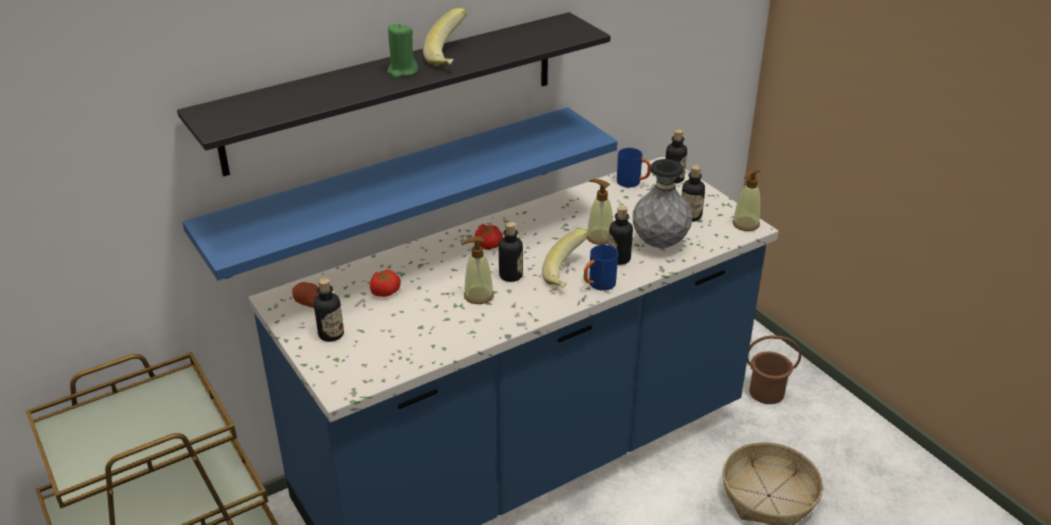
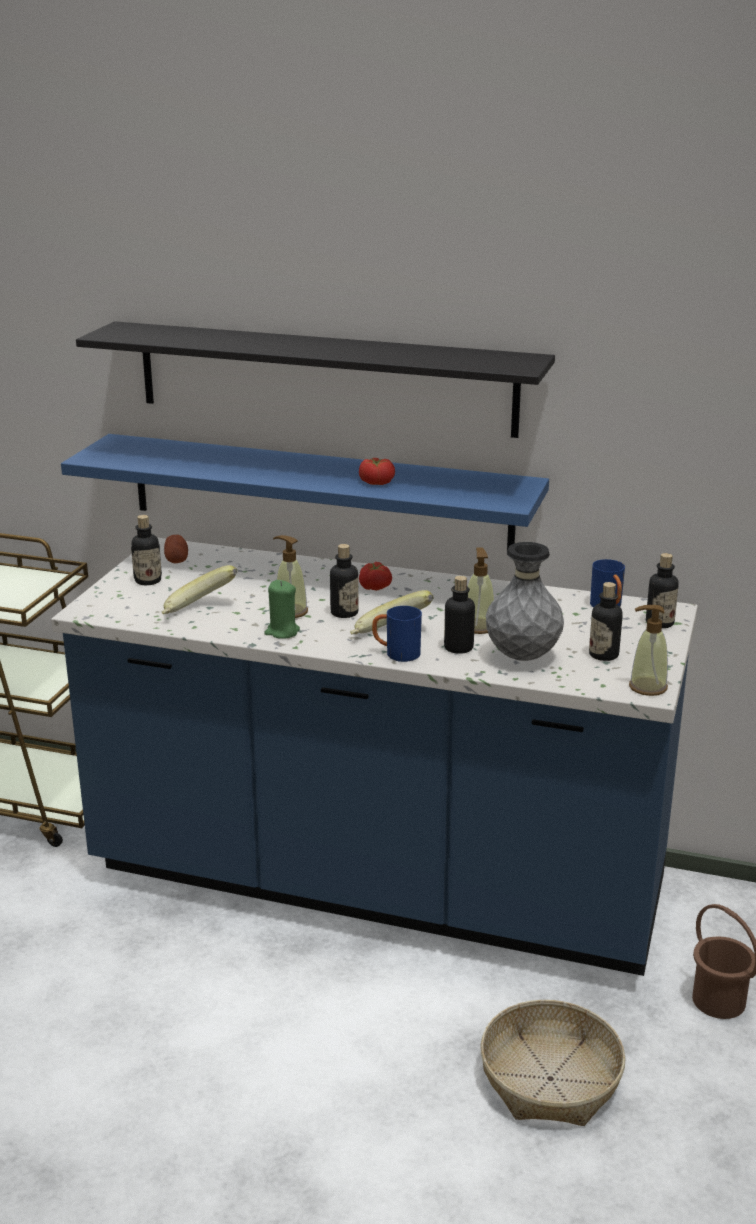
camera: 50 degrees right, 10 degrees down
tomato [370,270,401,297] -> tomato moved to [359,458,395,485]
green candle [387,23,418,78] -> green candle moved to [264,580,300,639]
banana [423,8,467,66] -> banana moved to [162,565,237,614]

